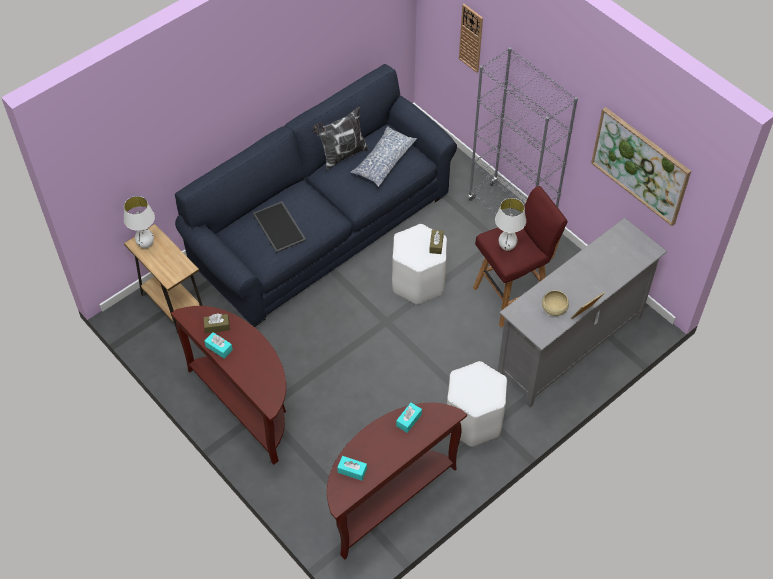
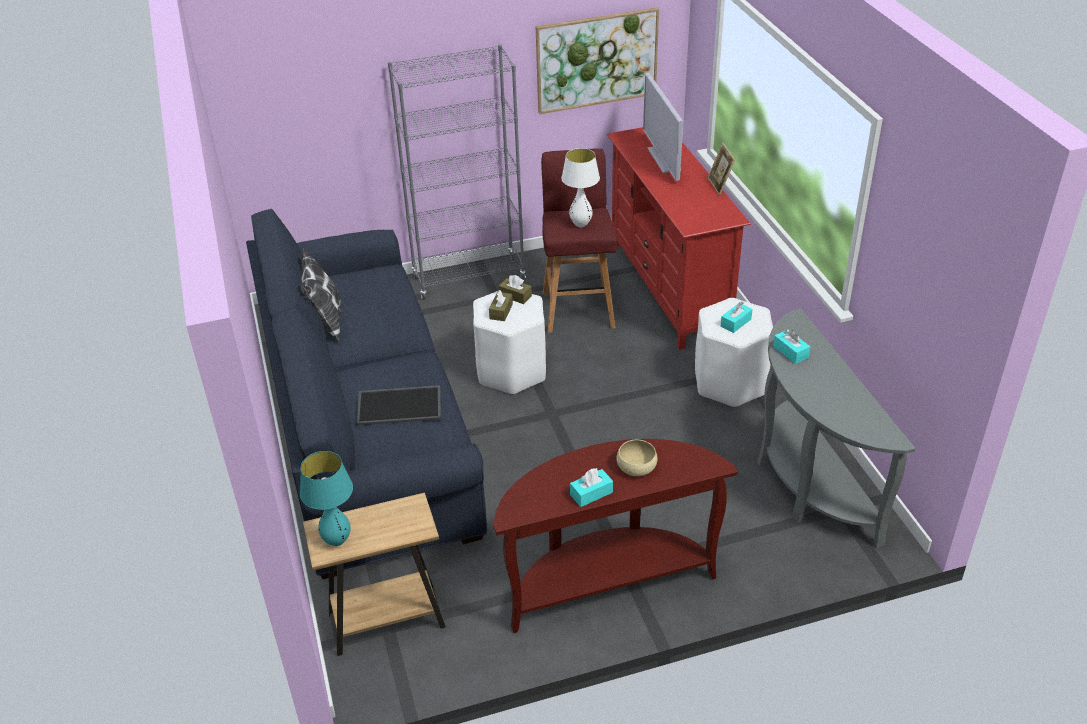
camera: 65 degrees left, 15 degrees down
white table lamp [124,196,155,249] -> turquoise table lamp [300,451,353,546]
brown tissue box [203,313,230,333] -> brown tissue box moved to [489,290,513,321]
brown console table [327,402,467,560] -> grey console table [758,308,915,548]
turquoise tissue box [337,456,367,481] -> turquoise tissue box moved to [721,302,753,333]
pillow [350,126,417,187] -> none
wall clock [459,4,483,73] -> none
grey tv stand [497,218,667,407] -> red tv stand [607,127,751,350]
beige bowl [542,290,569,316] -> beige bowl moved to [617,440,658,476]
none -> television [643,73,683,181]

